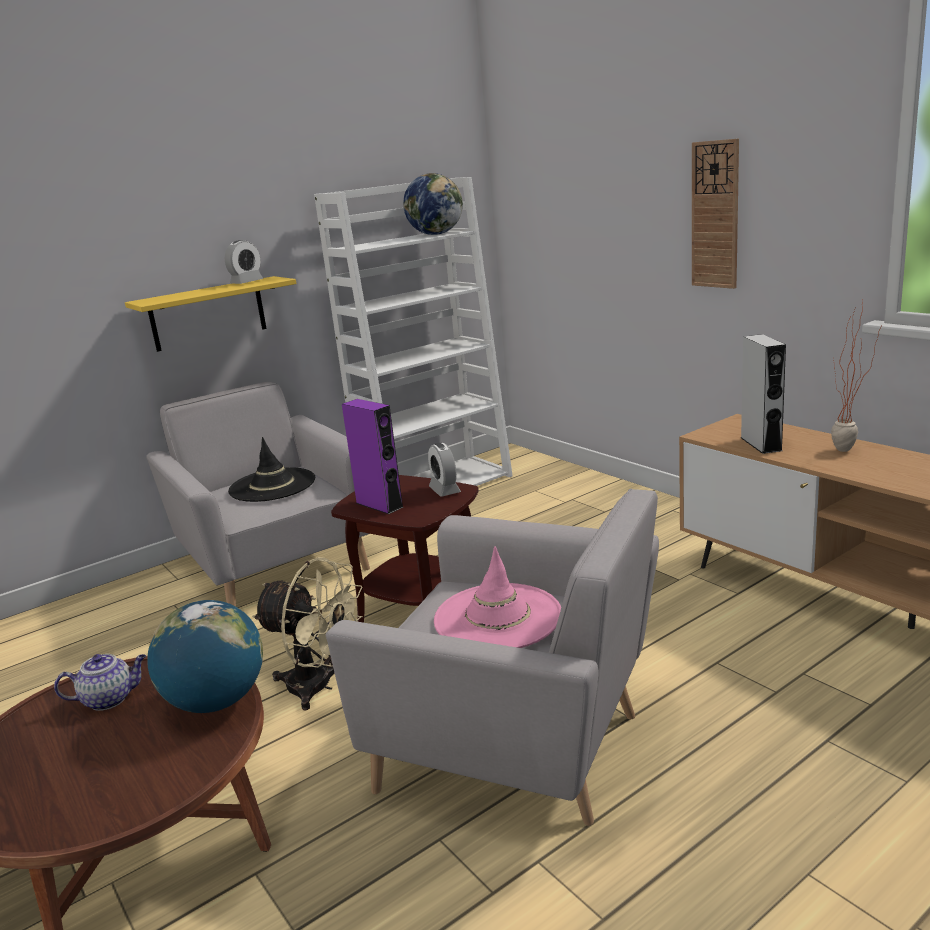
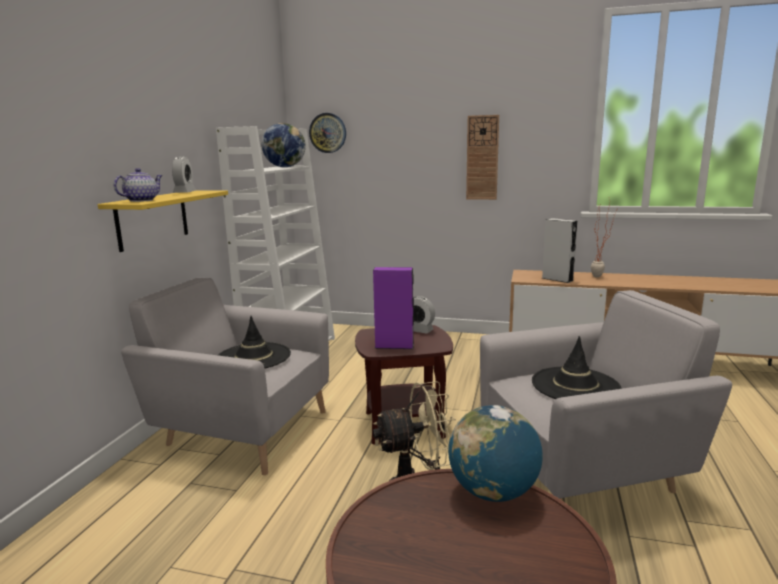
camera: 40 degrees left, 5 degrees down
teapot [54,654,146,711] -> teapot moved to [114,168,162,202]
pink hat [434,546,561,648] -> black hat [532,336,622,399]
none -> wall clock [309,113,346,153]

